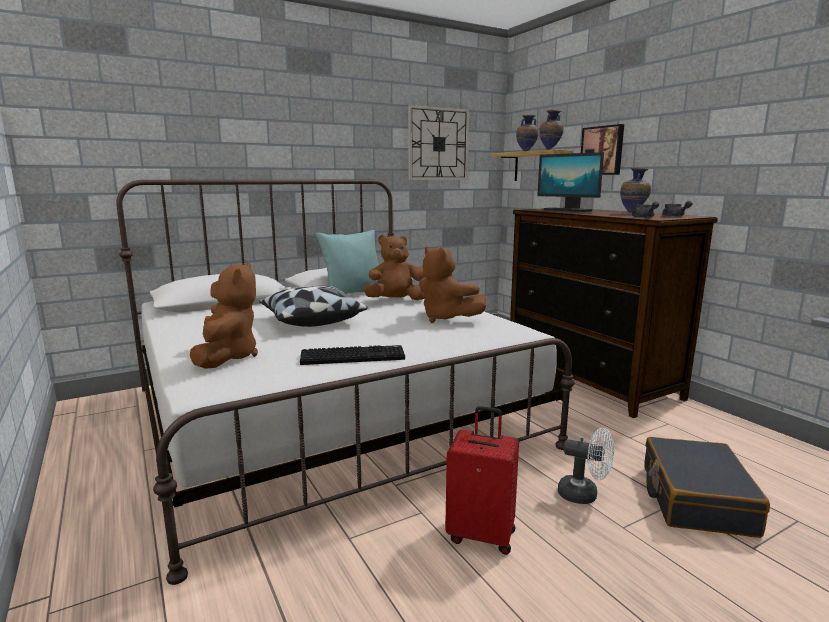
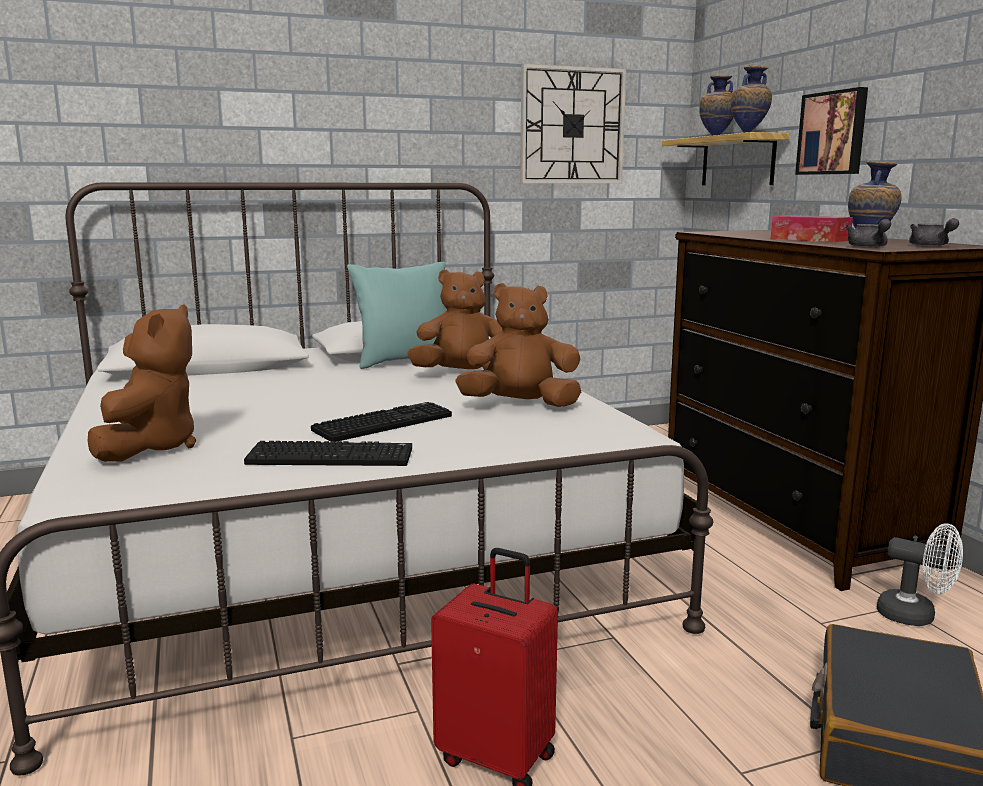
camera: 10 degrees right, 0 degrees up
pillow [259,286,368,327] -> none
brown plush toy [419,247,486,323] -> brown plush toy turned 120 degrees clockwise [455,283,581,407]
monitor [537,152,604,212] -> none
white fan [558,428,614,504] -> white fan moved to [877,523,963,626]
none -> keyboard [311,402,452,442]
none -> tissue box [771,215,853,242]

